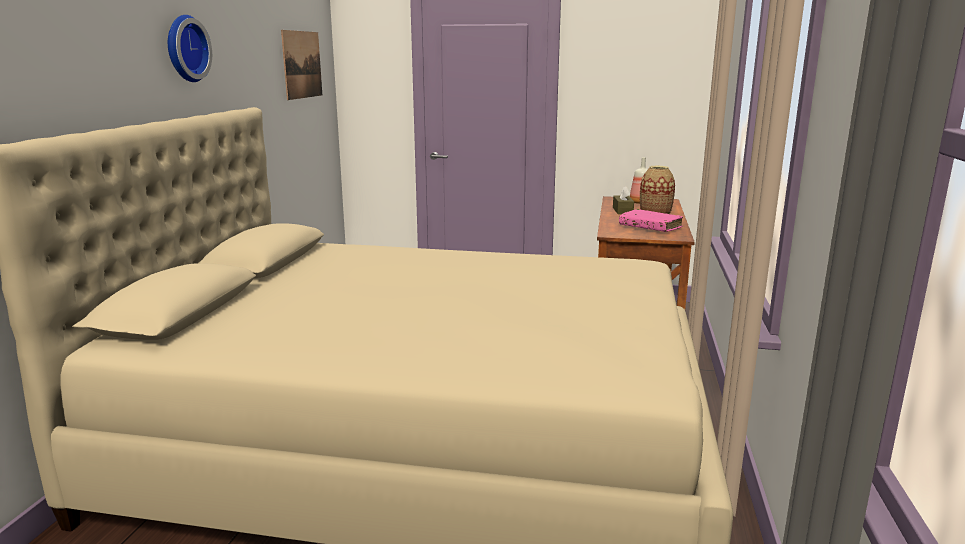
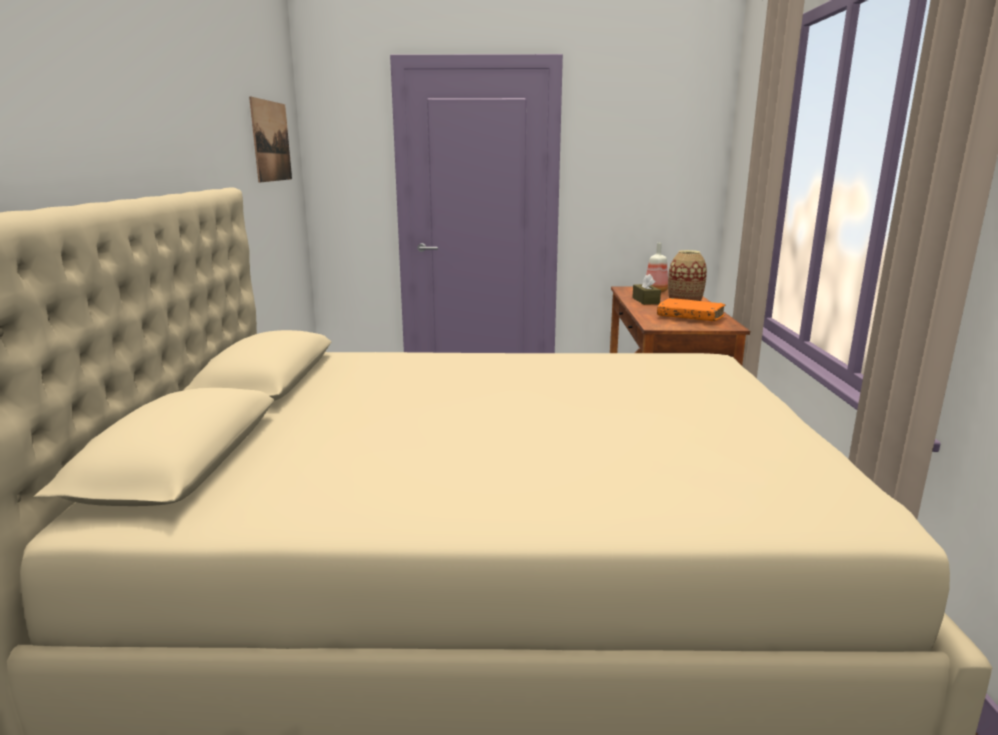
camera: 10 degrees left, 0 degrees up
wall clock [168,15,212,82] -> none
pink book [619,209,683,232] -> orange book [657,298,725,322]

